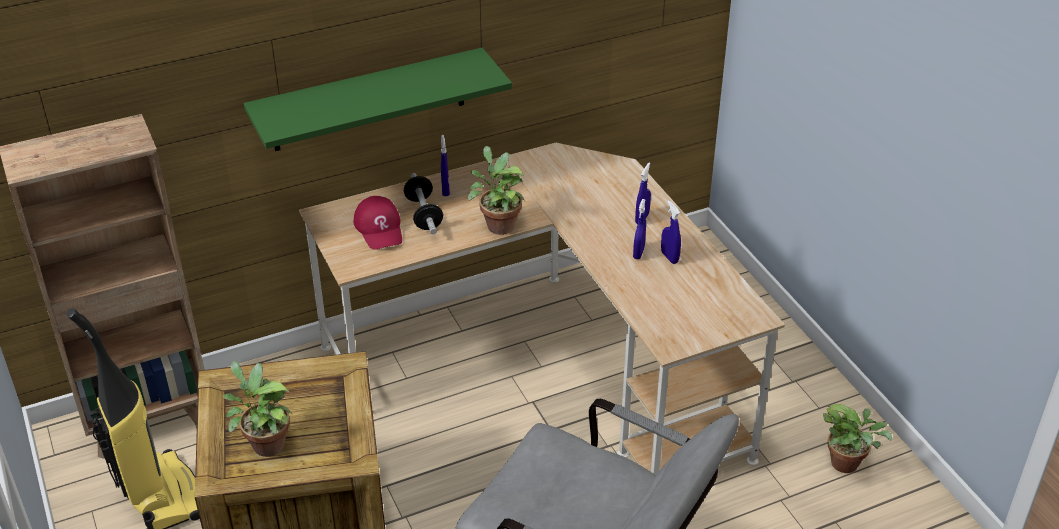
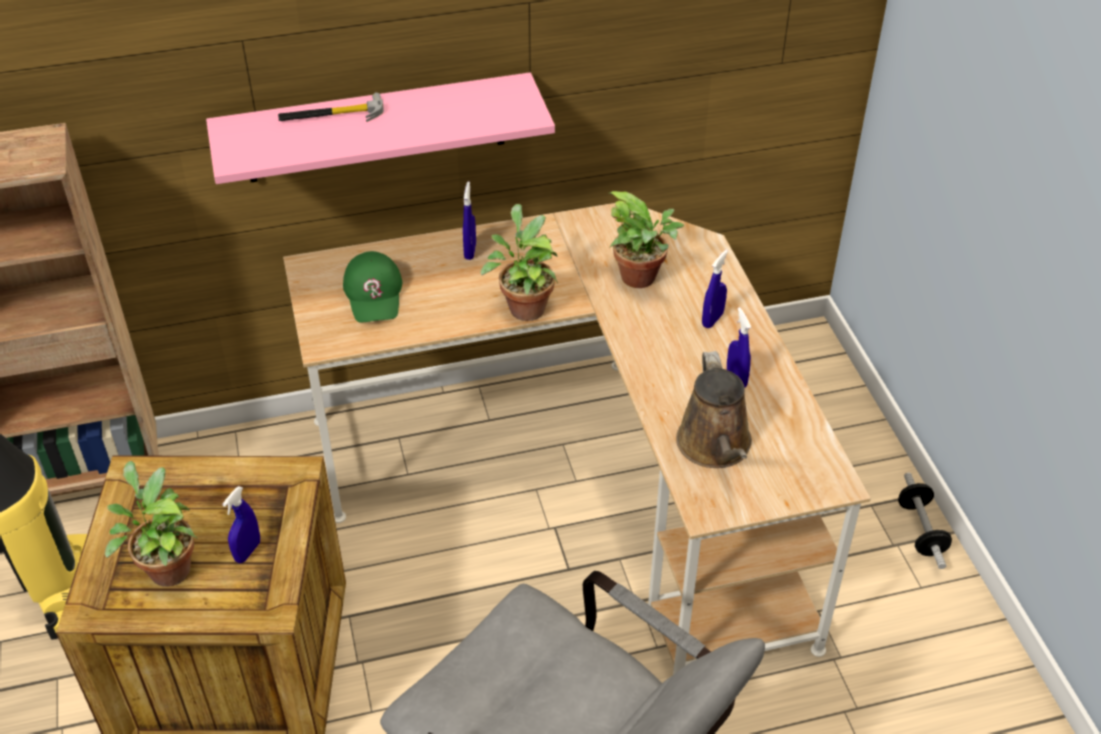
camera: 10 degrees right, 5 degrees up
green shelf [244,48,512,151] -> pink shelf [206,72,555,184]
red cap [354,196,402,250] -> green cap [343,251,402,323]
dumbbell [404,173,443,234] -> dumbbell moved to [898,473,952,569]
blue spray bottle [633,199,646,259] -> blue spray bottle moved to [222,486,260,563]
potted plant [823,404,892,473] -> potted plant moved to [609,191,684,288]
none -> hammer [278,92,384,122]
none -> brown watering can [676,351,752,468]

